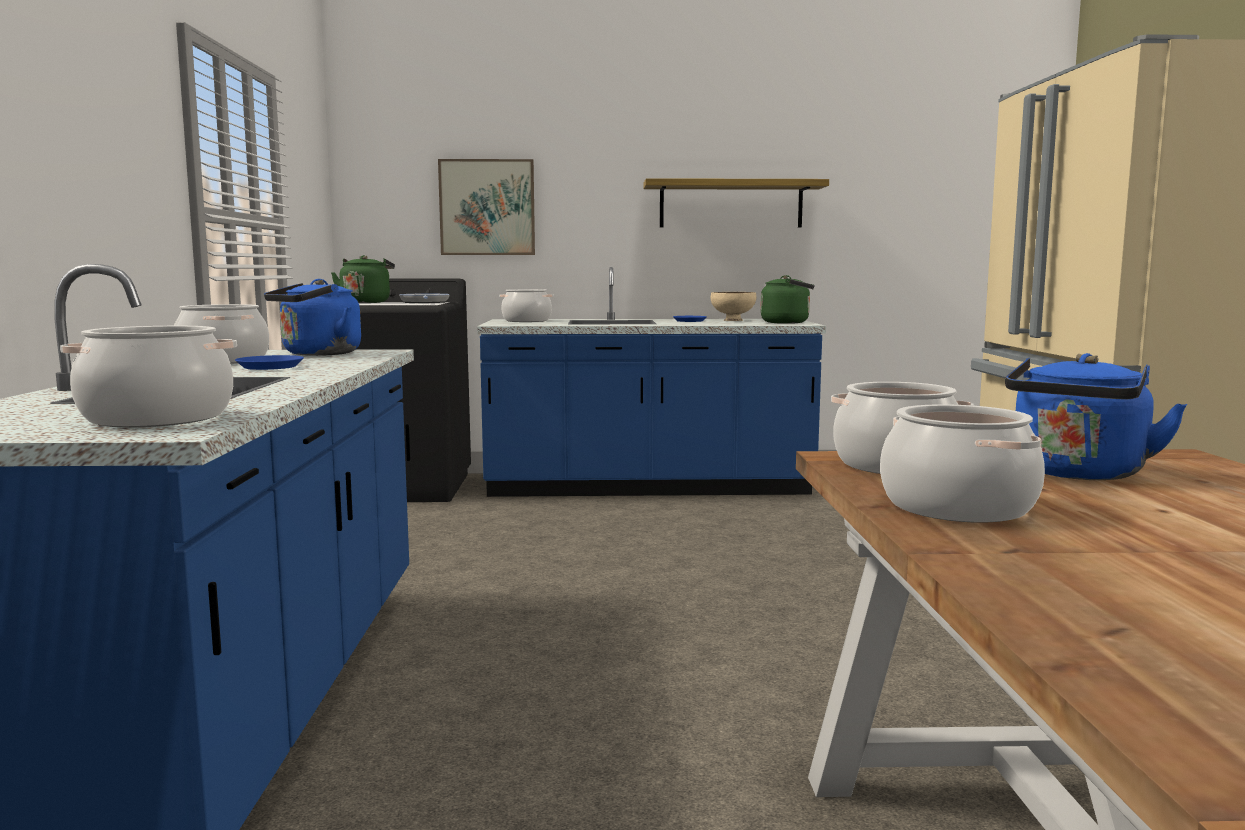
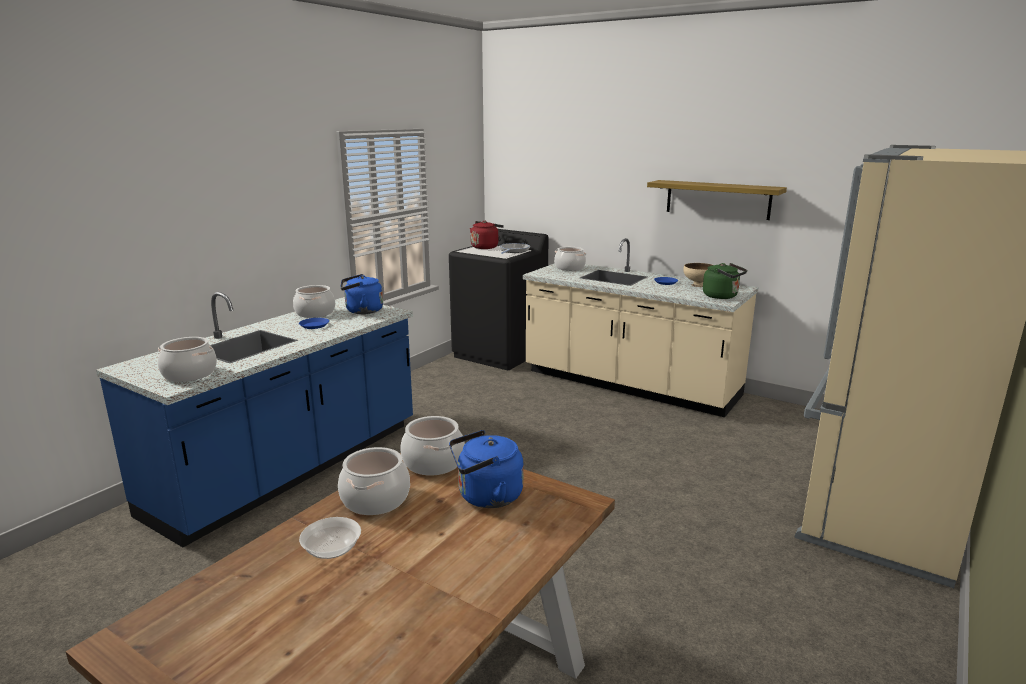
camera: 35 degrees right, 10 degrees up
green kettle [331,255,395,303] -> red kettle [470,221,504,249]
picture [438,159,535,255] -> none
blue counter [477,267,826,497] -> beige counter [523,238,759,417]
none -> bowl [299,517,361,559]

